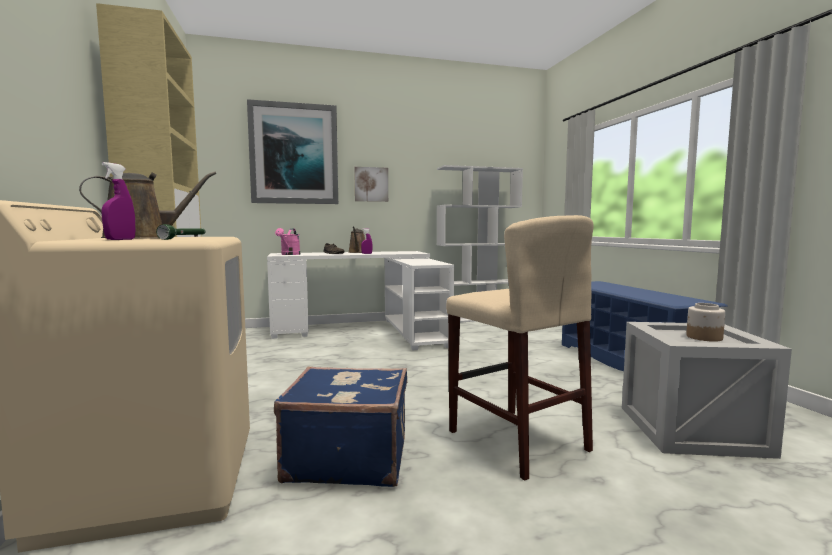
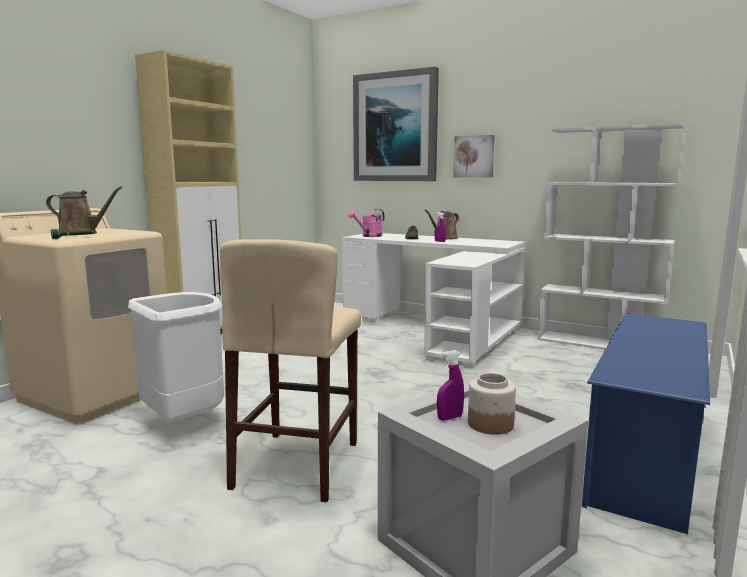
camera: 45 degrees right, 5 degrees up
purple spray bottle [101,162,135,240] -> purple spray bottle moved to [437,350,464,421]
blue suitcase [274,367,407,487] -> white trash can [128,292,224,422]

